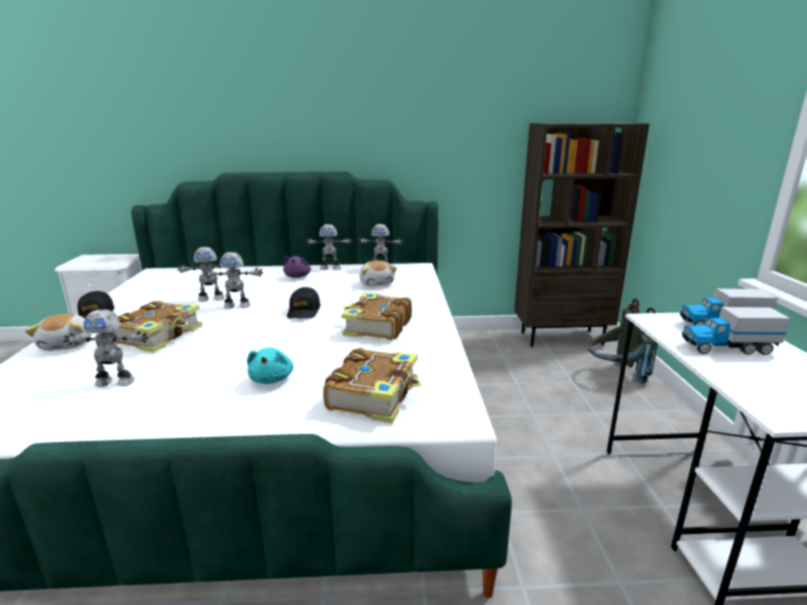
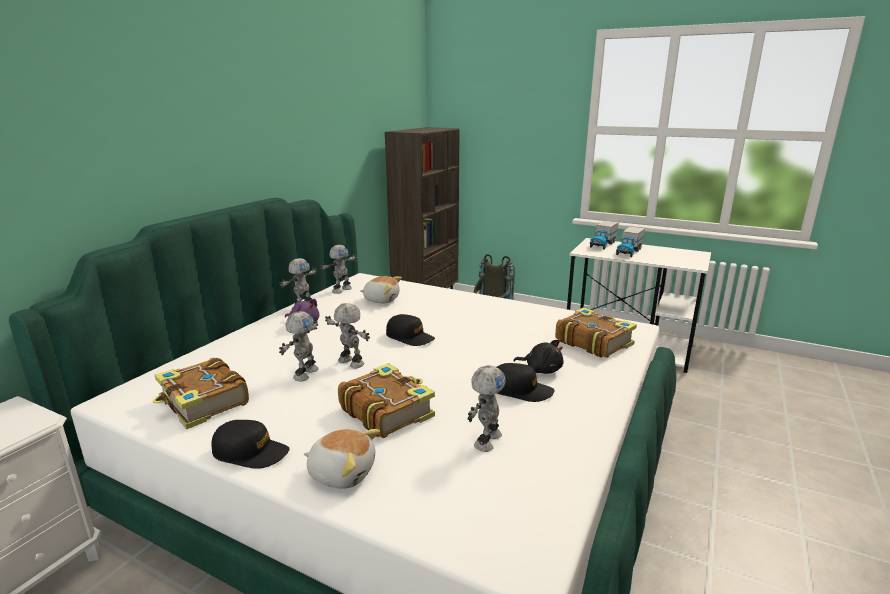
camera: 60 degrees left, 0 degrees up
toy robot [204,252,263,309] -> toy robot turned 75 degrees counterclockwise [325,303,370,369]
turquoise plush toy [247,347,294,384] -> black plush toy [513,339,563,374]
book [341,292,412,340] -> book moved to [153,357,249,429]
none -> black cap [497,363,554,402]

